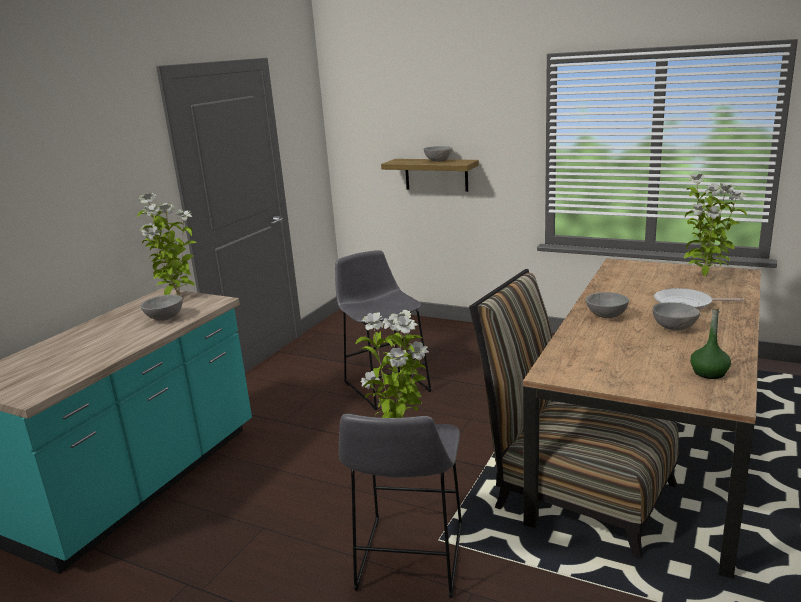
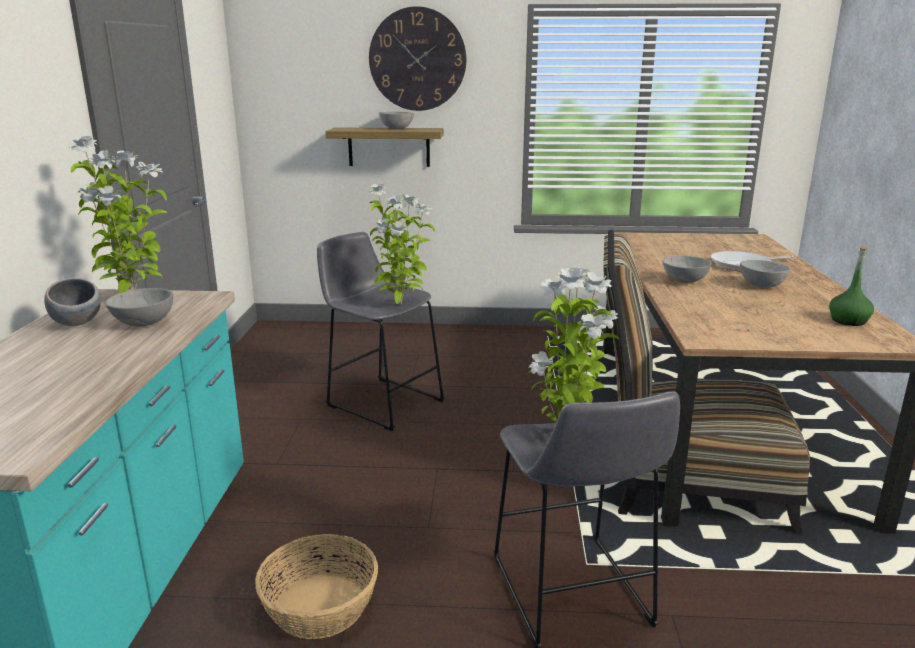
camera: 25 degrees left, 0 degrees up
potted plant [684,173,747,277] -> potted plant moved to [368,183,435,304]
none -> grey bowl [44,278,101,326]
none -> basket [255,534,378,639]
none -> wall clock [369,6,466,111]

